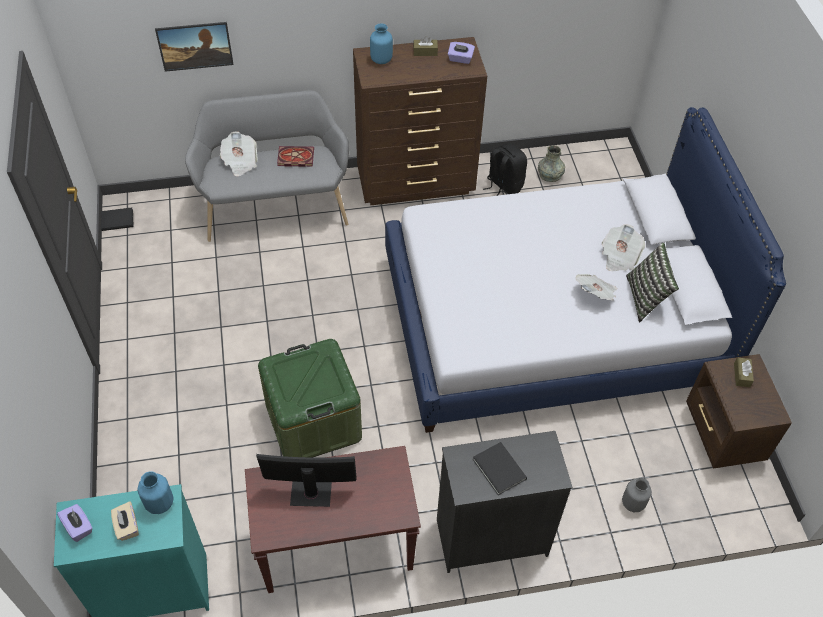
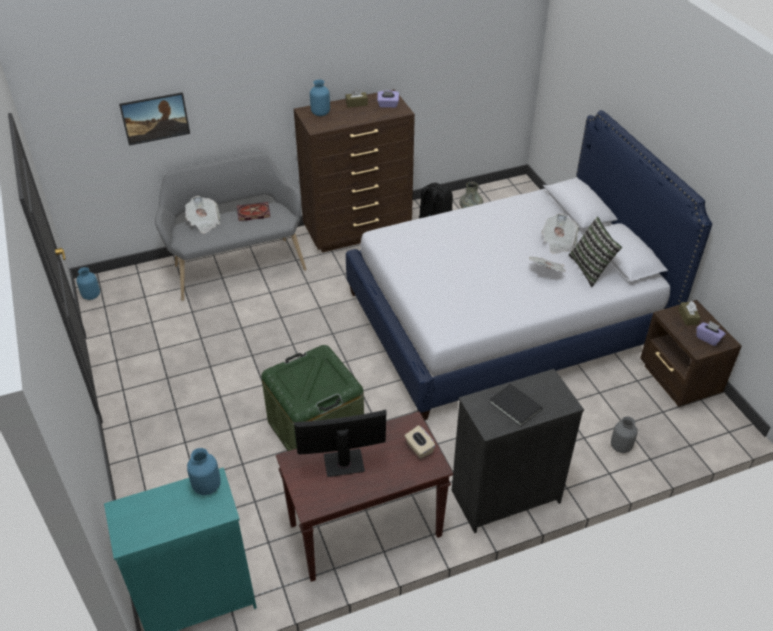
camera: 10 degrees left, 10 degrees down
purple tissue box [57,504,93,542] -> purple tissue box moved to [696,321,726,346]
black book [101,207,134,231] -> blue vase [76,267,100,300]
beige tissue box [111,501,139,541] -> beige tissue box moved to [405,425,436,459]

